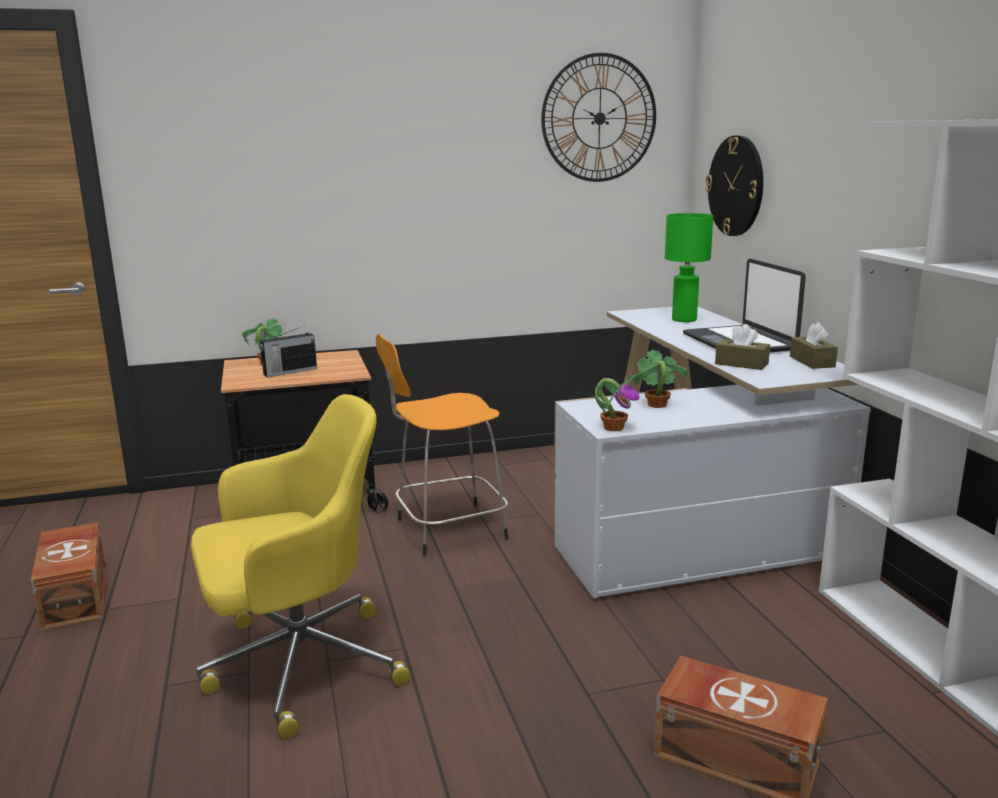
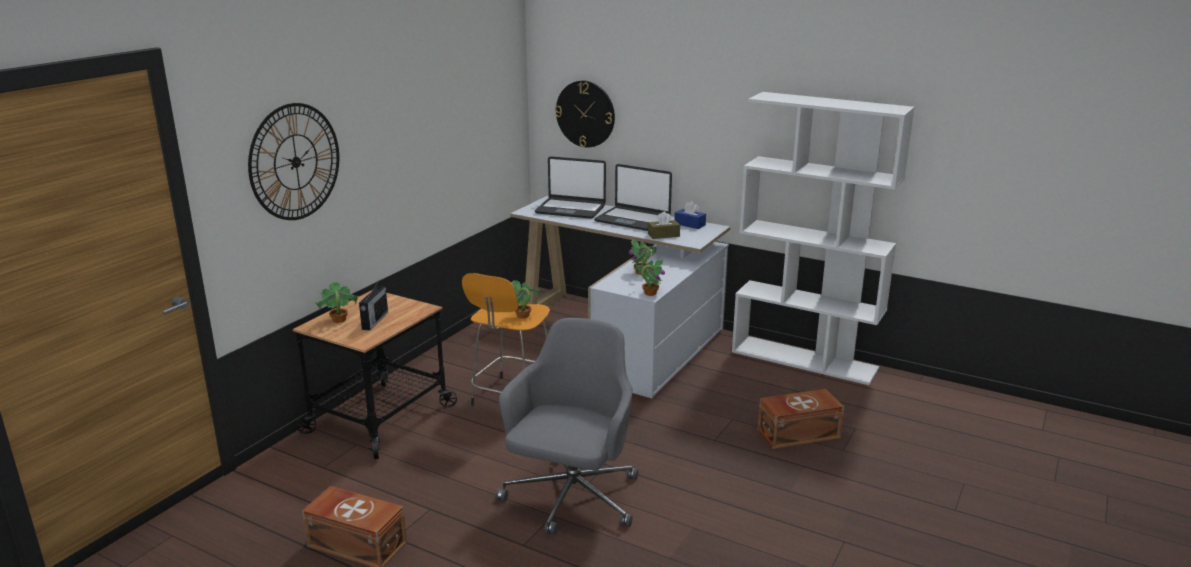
camera: 45 degrees left, 5 degrees up
yellow office chair [191,394,410,739] -> grey office chair [495,318,639,535]
wall clock [541,53,656,182] -> wall clock moved to [248,103,339,220]
green table lamp [665,213,713,322] -> laptop [535,156,606,219]
brown tissue box [790,322,838,369] -> blue tissue box [674,201,706,229]
none -> potted plant [511,280,540,319]

